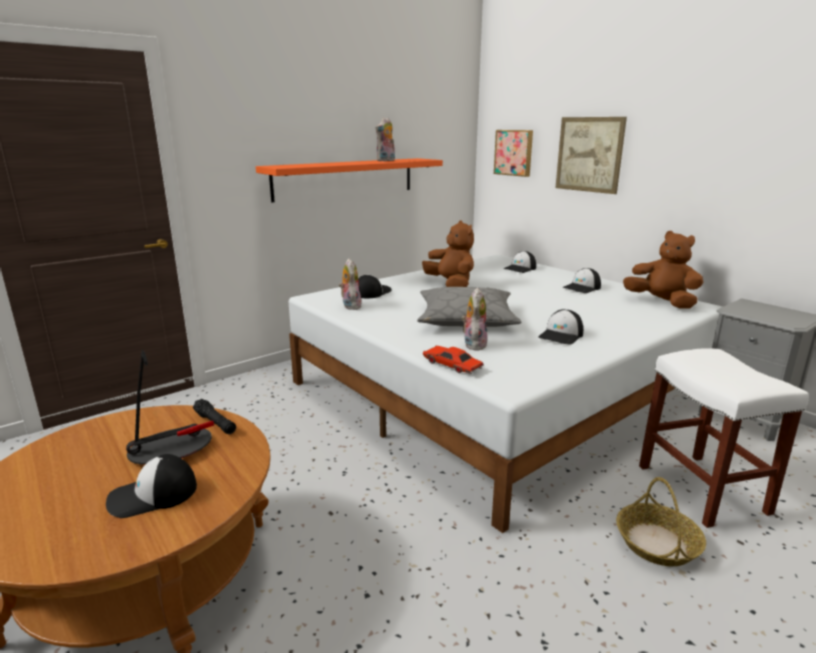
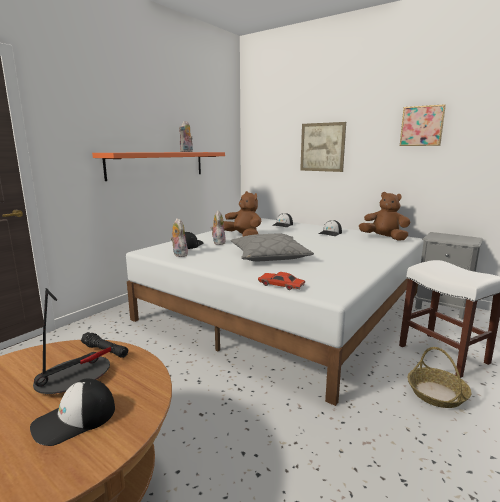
camera: 15 degrees left, 5 degrees down
plush toy [461,288,487,351] -> plush toy moved to [210,211,226,245]
picture [494,130,533,177] -> picture moved to [400,104,446,146]
cap [538,309,583,345] -> none

